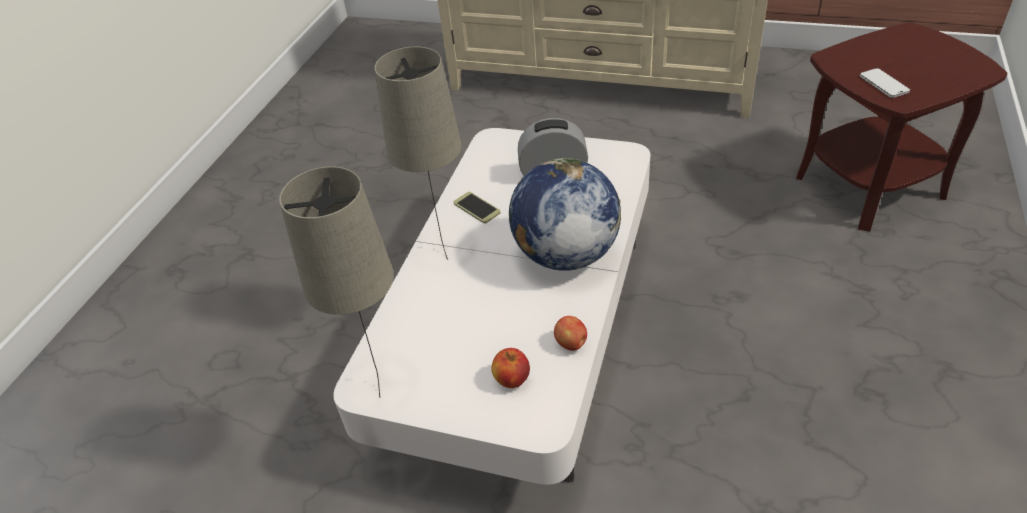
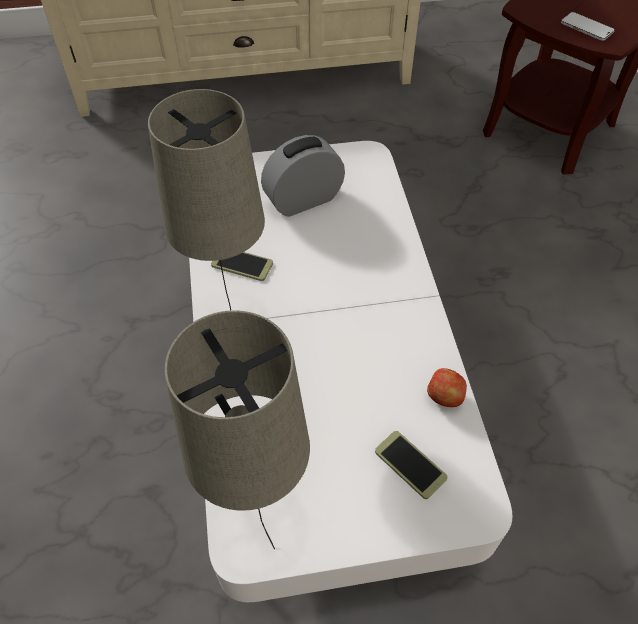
camera: 30 degrees left, 10 degrees up
apple [491,348,530,388] -> phone [375,431,447,499]
globe [509,158,621,271] -> none

